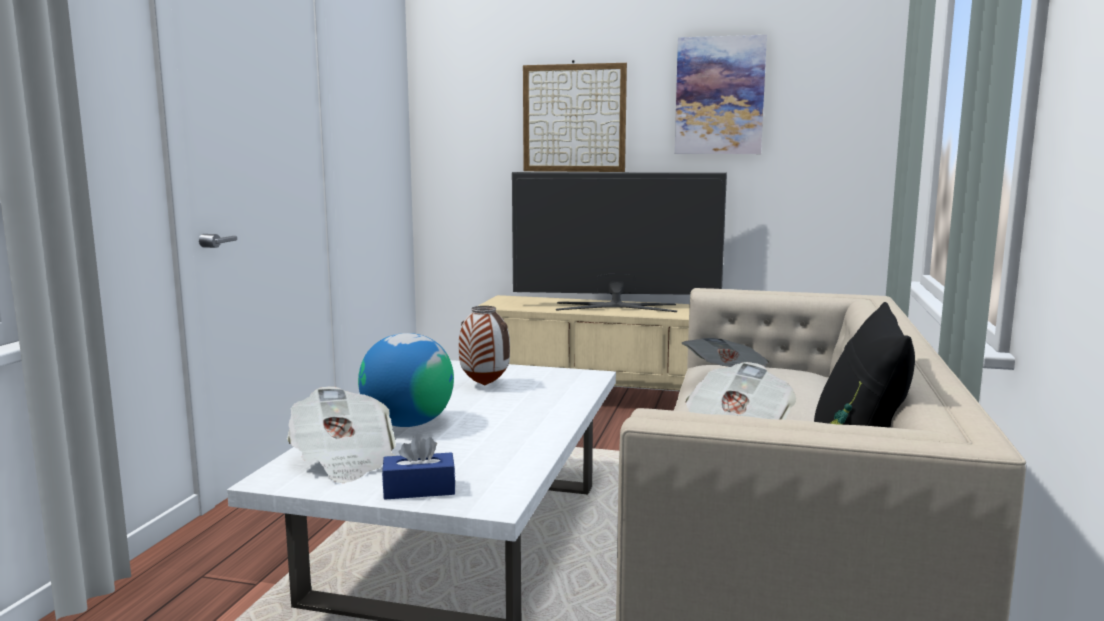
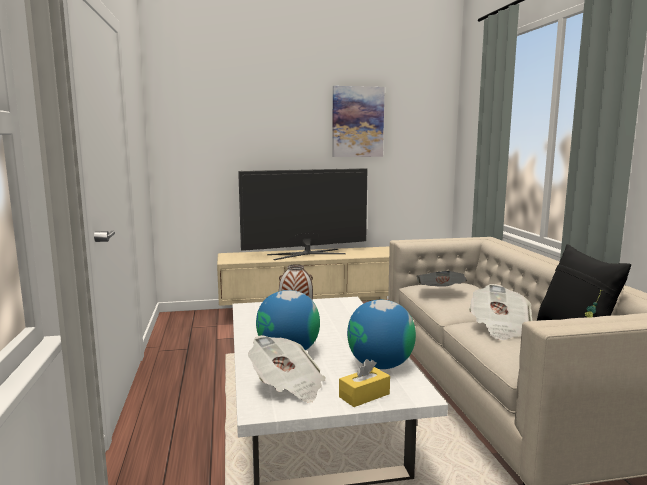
camera: 25 degrees left, 0 degrees up
blue tissue box [382,434,455,500] -> yellow tissue box [339,359,390,407]
picture [523,60,627,172] -> none
none -> globe [347,300,416,369]

